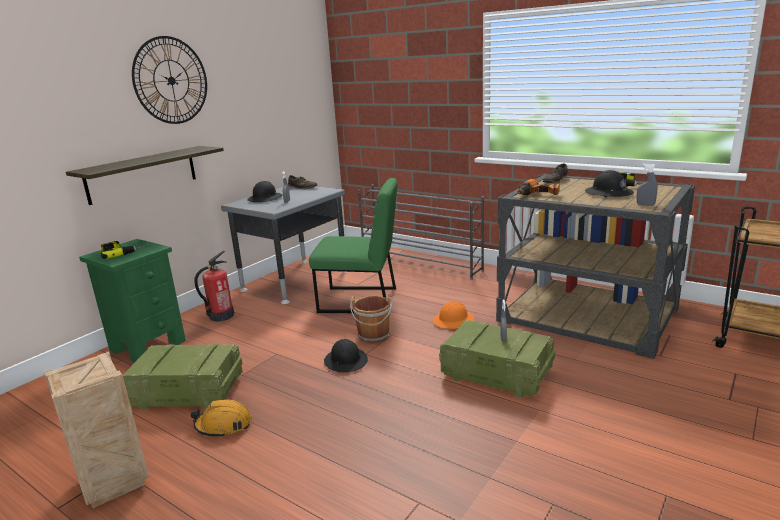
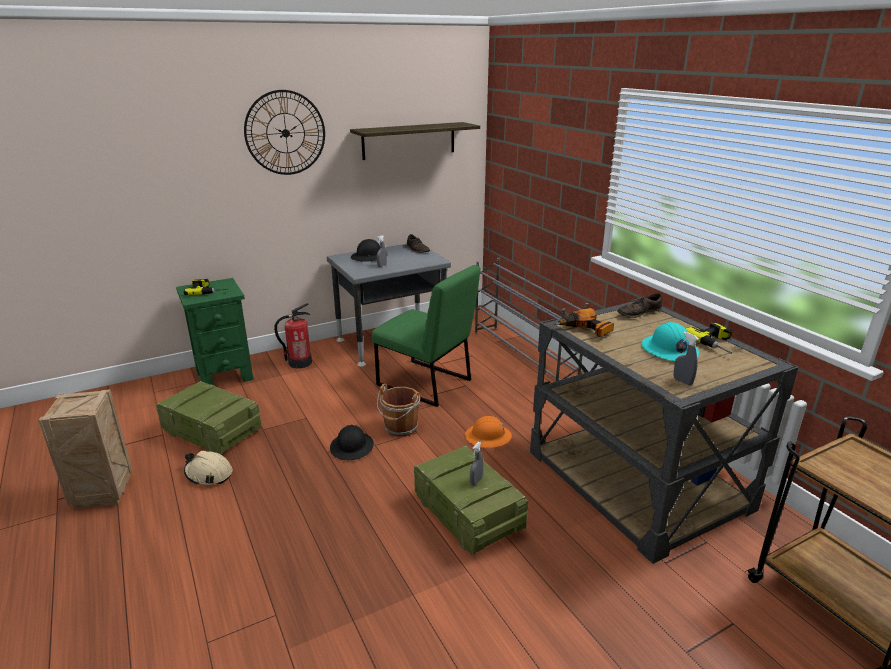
camera: 25 degrees right, 5 degrees up
shelf [66,146,224,205] -> shelf moved to [350,122,480,160]
orange hard hat [191,399,251,438] -> beige hard hat [184,450,233,485]
black hard hat [585,170,634,197] -> turquoise hard hat [642,322,699,361]

